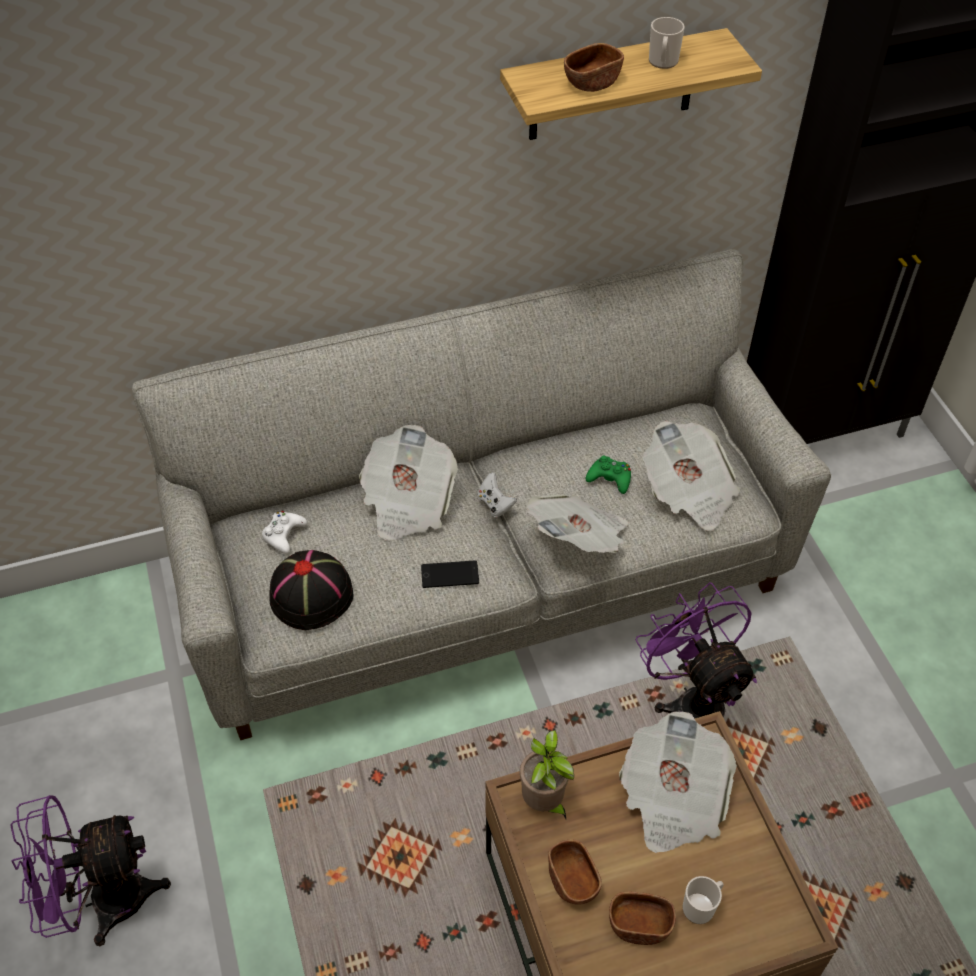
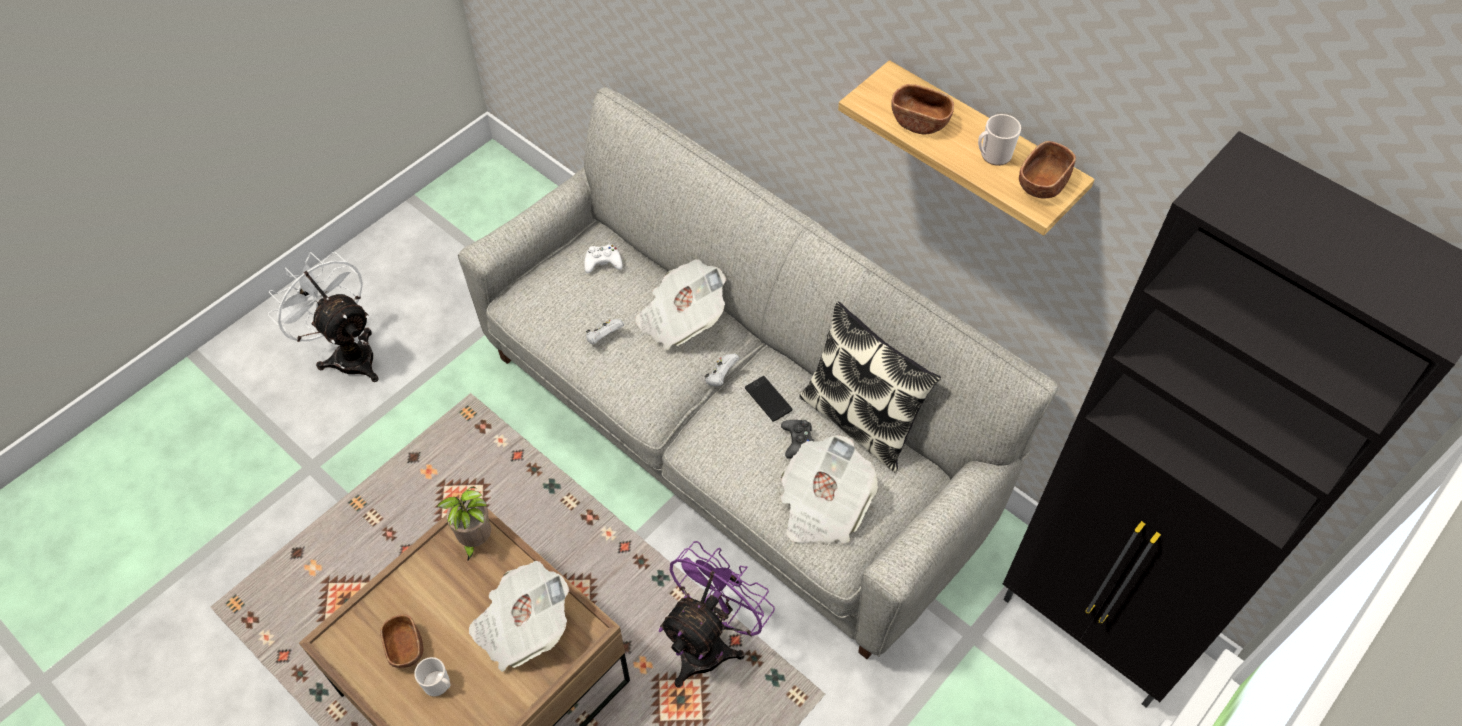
camera: 60 degrees right, 5 degrees up
purple fan [10,795,171,947] -> white fan [268,252,379,382]
black hat [269,550,353,630] -> none
phone [421,561,479,588] -> phone moved to [745,376,792,422]
newspaper [527,495,628,553] -> none
brown bowl [548,839,602,905] -> brown bowl moved to [1019,141,1076,199]
green game controller [586,455,631,494] -> black game controller [781,420,814,459]
none -> white game controller [586,319,624,344]
none -> pillow [799,302,941,472]

